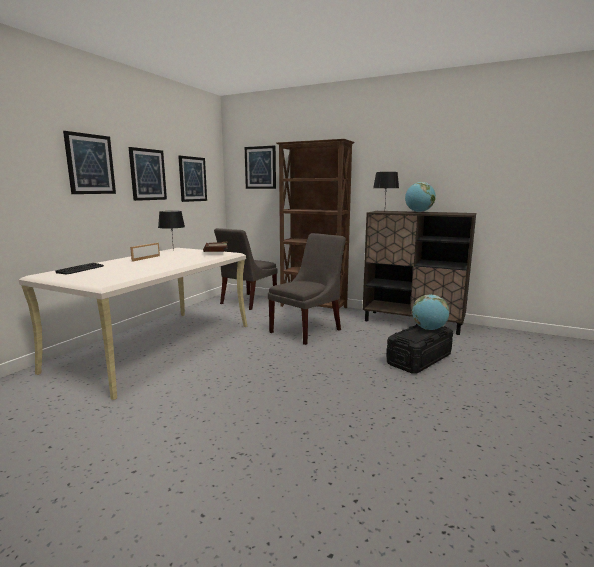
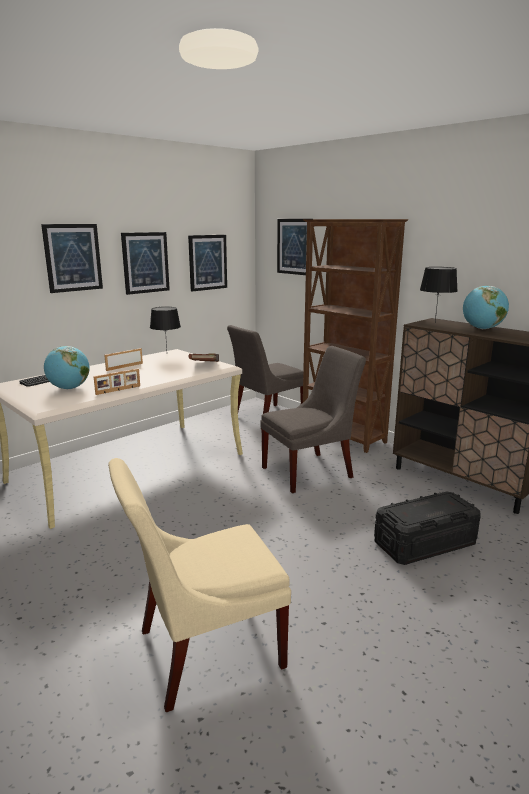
camera: 20 degrees right, 5 degrees up
globe [412,295,449,330] -> globe moved to [44,346,90,389]
none -> picture frame [93,369,140,395]
none -> beige chair [108,458,291,712]

